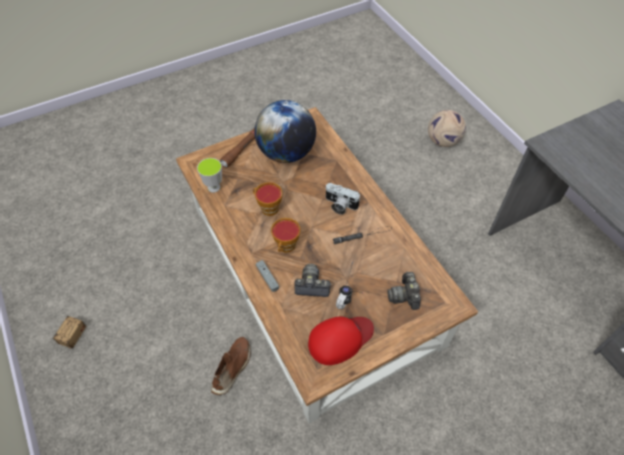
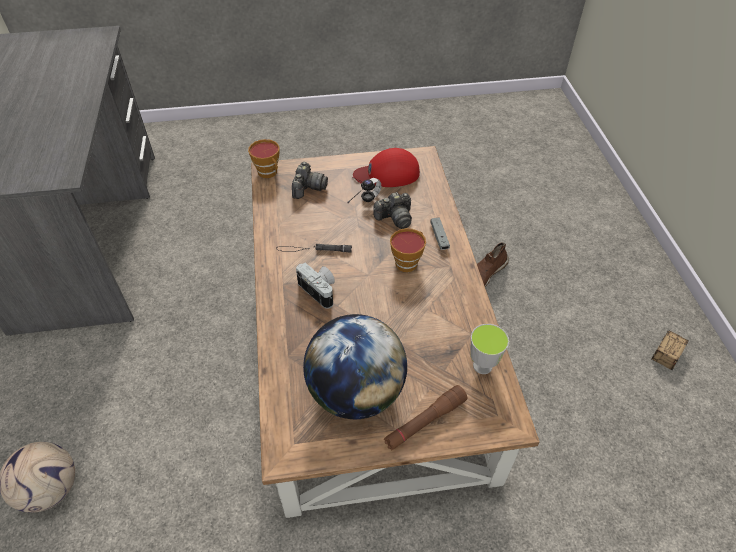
camera: 160 degrees left, 5 degrees down
cup [253,182,282,216] -> cup moved to [248,139,280,178]
camera [295,264,332,297] -> camera turned 45 degrees counterclockwise [373,192,412,229]

